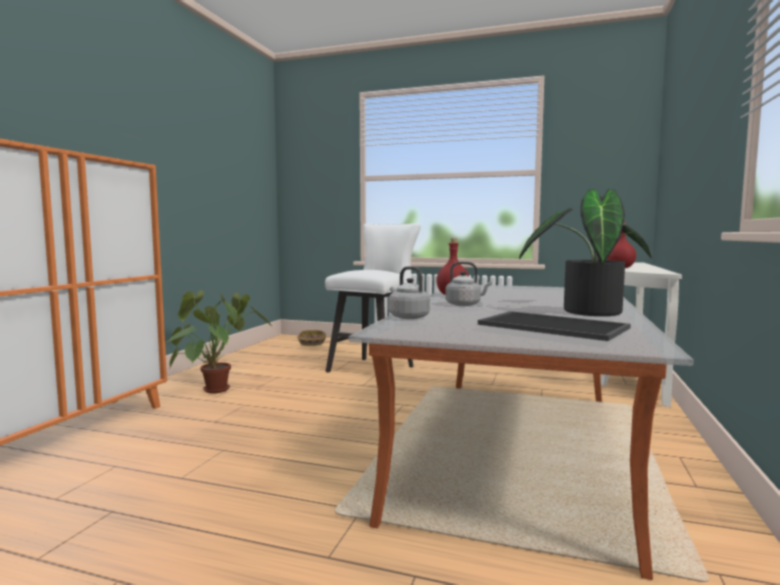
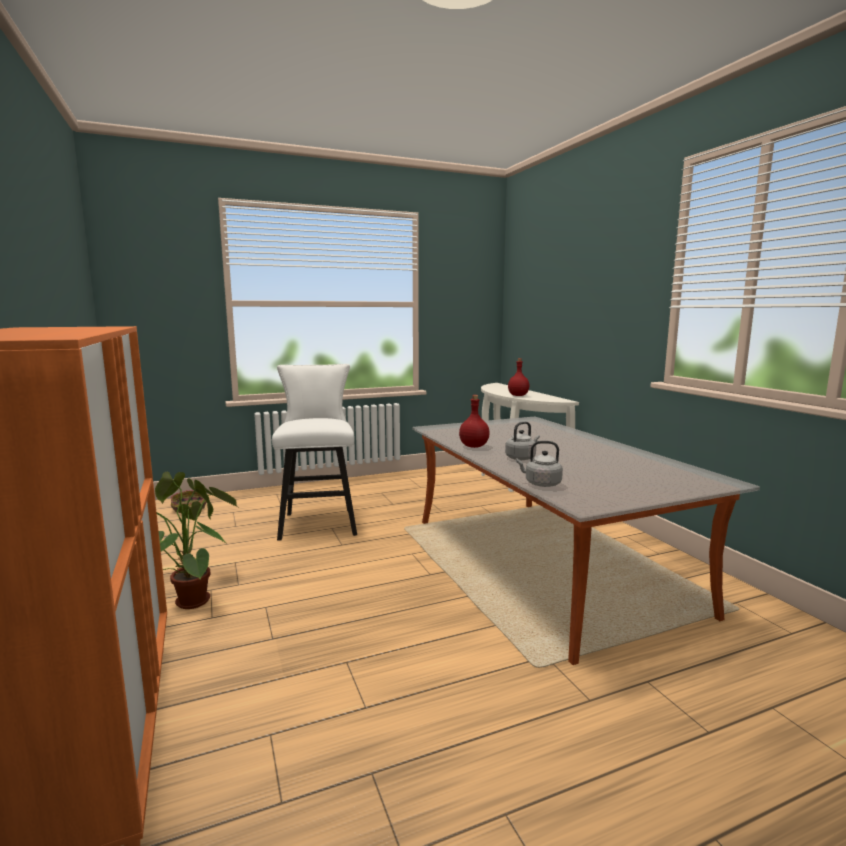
camera: 40 degrees left, 5 degrees up
tray [478,311,631,341] -> none
potted plant [519,189,652,316] -> none

